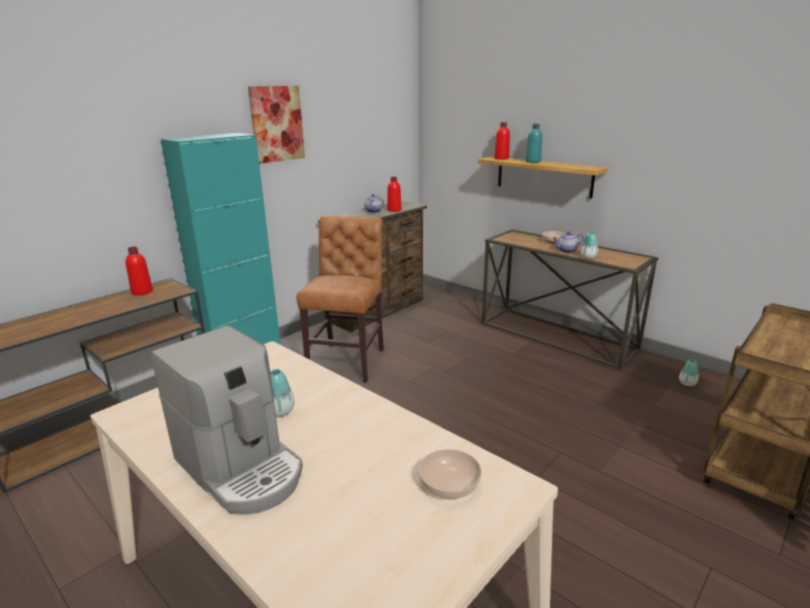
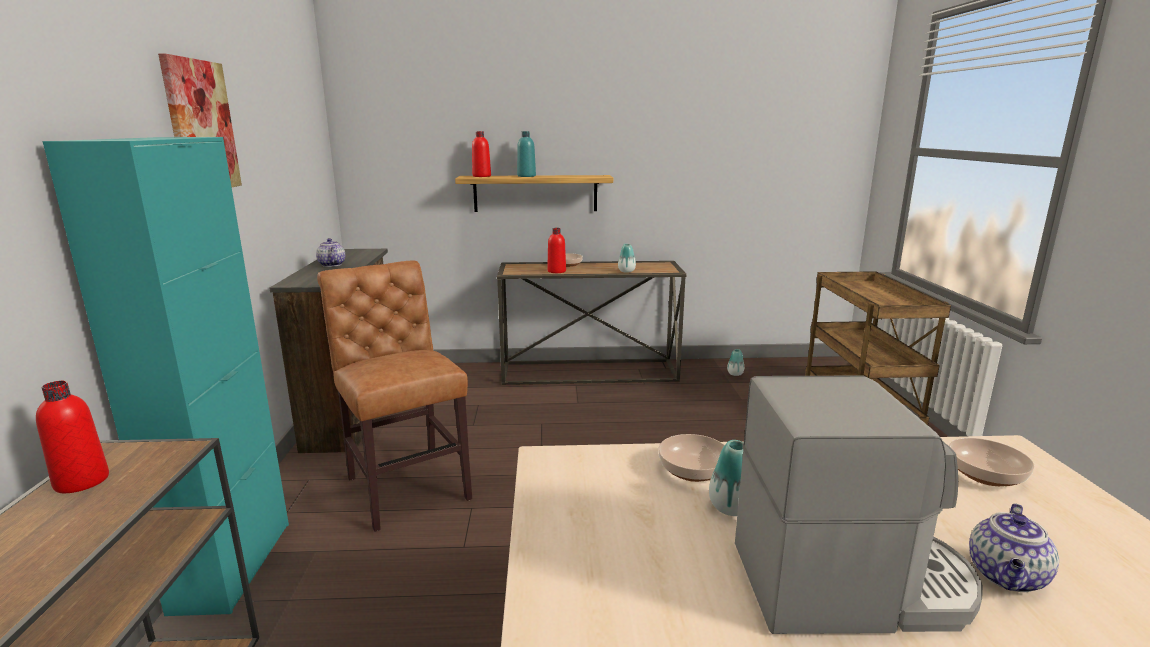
camera: 45 degrees left, 5 degrees down
red bottle [387,177,402,212] -> red bottle moved to [547,228,566,273]
teapot [553,231,584,253] -> teapot moved to [969,503,1059,592]
none -> bowl [658,434,724,482]

